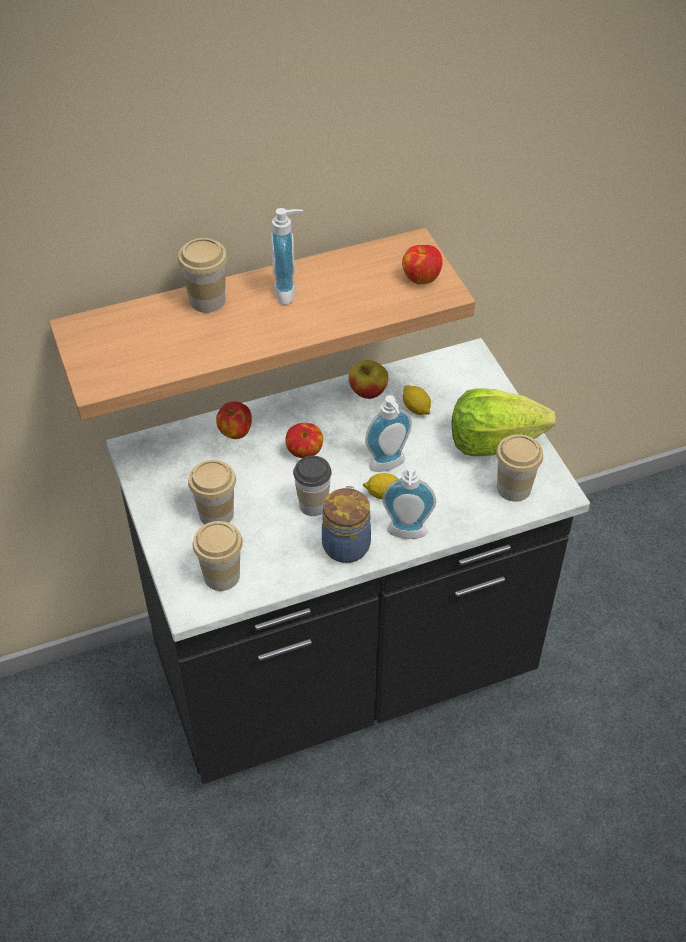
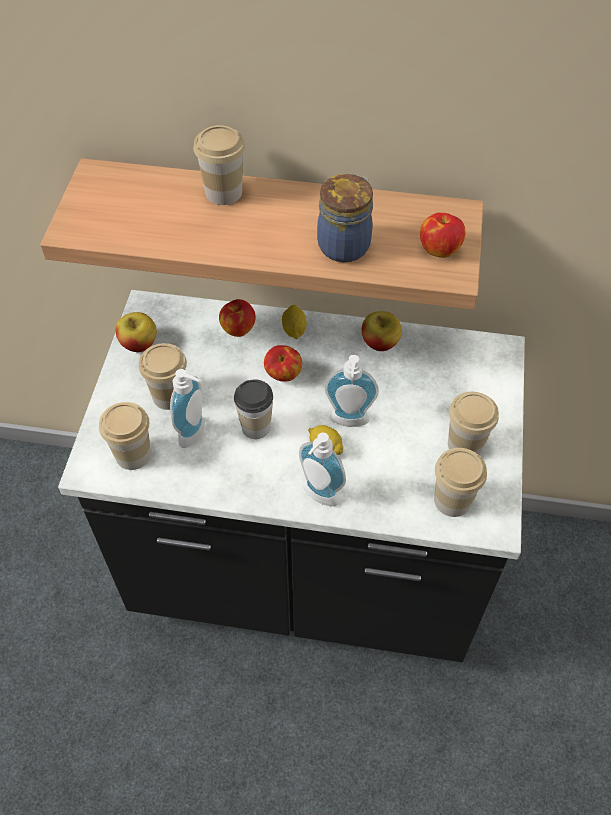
camera: 30 degrees right, 5 degrees up
soap dispenser [271,208,303,305] -> soap dispenser moved to [170,369,205,448]
jar [322,486,371,563] -> jar moved to [317,174,373,262]
lemon [403,385,431,415] -> lemon moved to [282,305,307,340]
lettuce [452,389,556,456] -> cup [448,392,499,455]
none -> apple [115,312,157,352]

